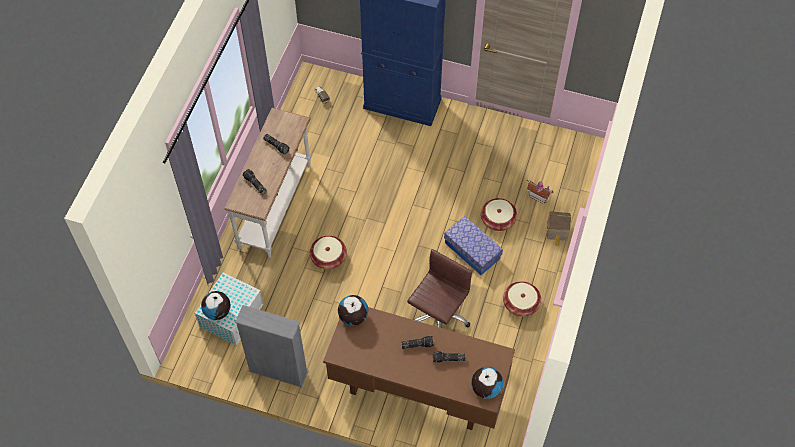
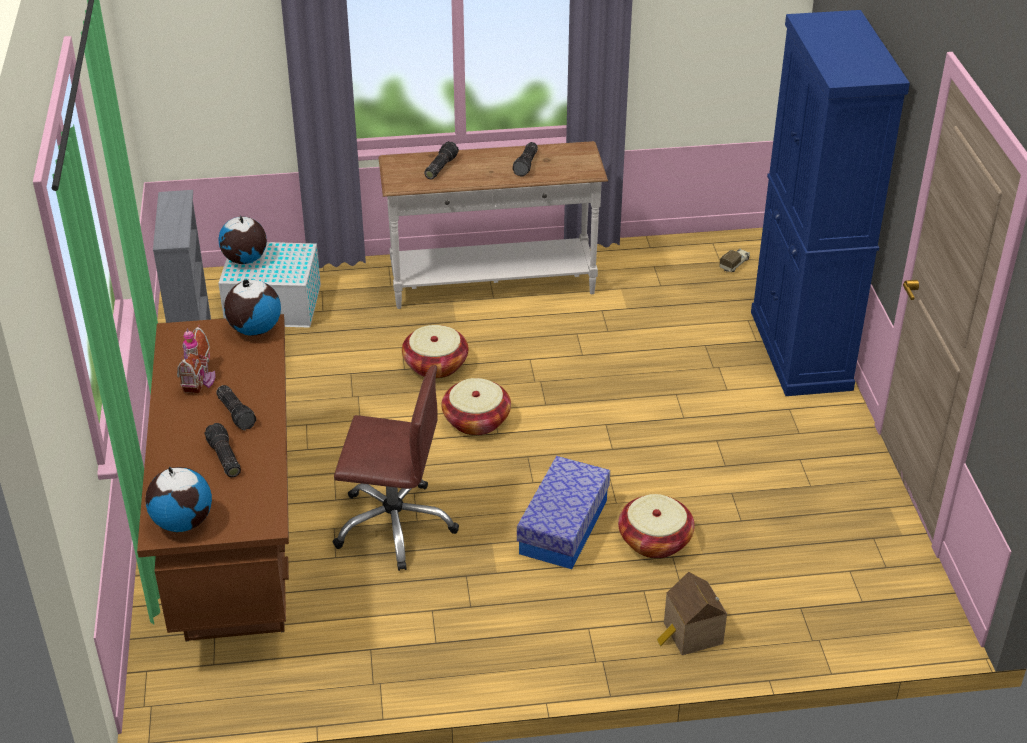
camera: 65 degrees right, 20 degrees down
basket [503,281,541,317] -> basket moved to [442,378,511,436]
toy house [527,180,554,204] -> toy house moved to [177,324,216,393]

